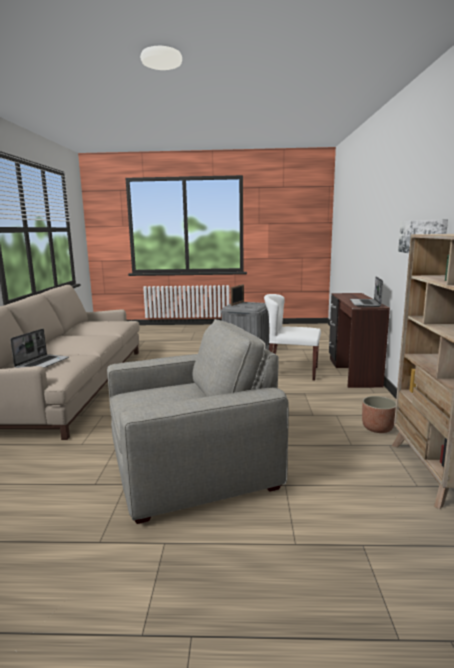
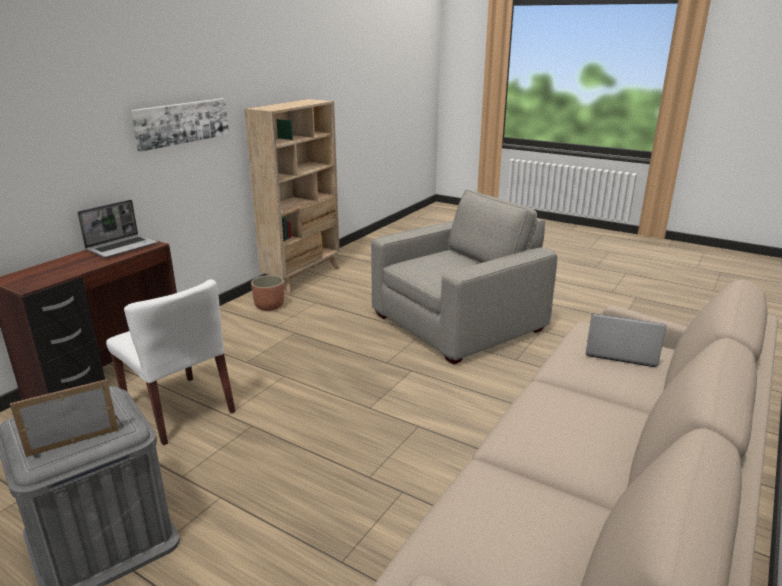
camera: 150 degrees left, 10 degrees up
laptop [10,329,69,368] -> laptop turned 60 degrees clockwise [586,314,666,367]
grey armchair [107,319,289,524] -> grey armchair turned 135 degrees clockwise [371,190,557,365]

